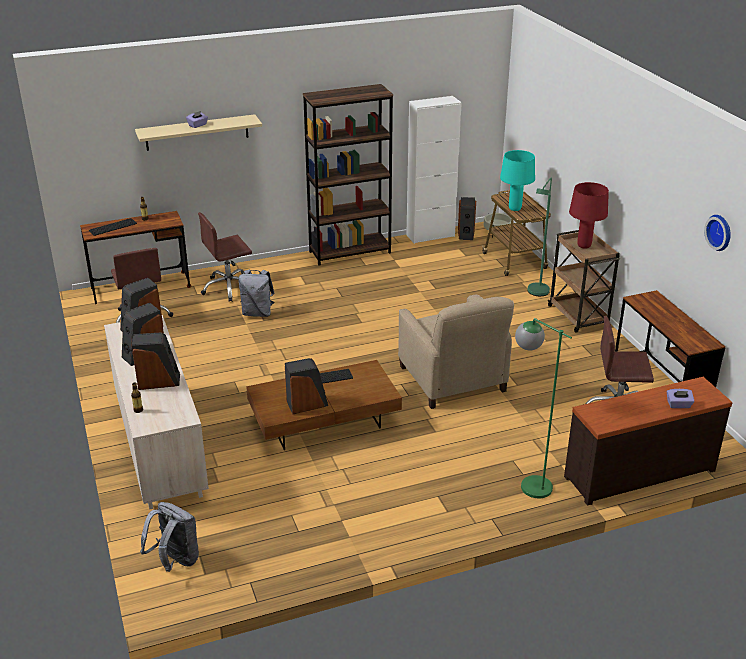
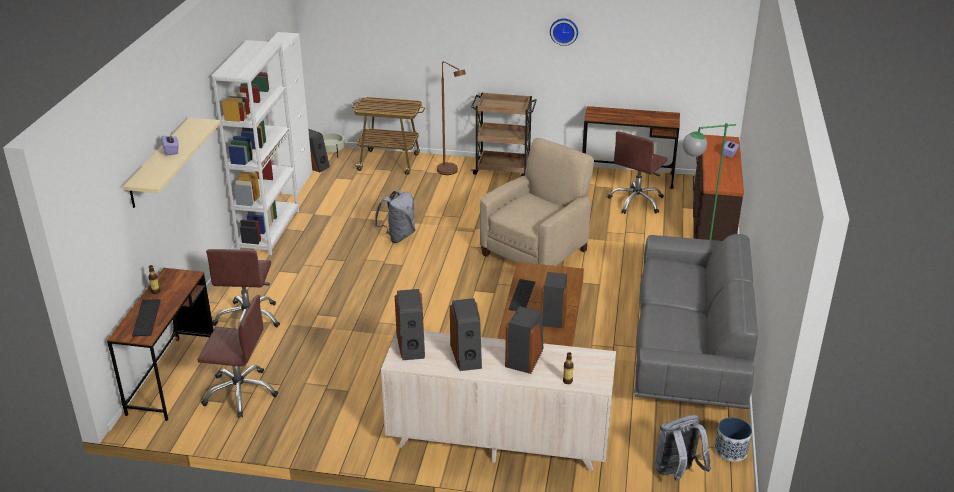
camera: 60 degrees left, 0 degrees up
grey backpack [238,269,274,317] -> grey backpack moved to [374,190,415,243]
brown bookcase [303,84,393,265] -> white bookcase [211,40,299,255]
beige armchair [398,295,514,409] -> beige armchair turned 60 degrees counterclockwise [480,138,594,266]
turquoise table lamp [500,150,535,211] -> none
green floor lamp [528,178,552,296] -> brown floor lamp [437,61,466,175]
red table lamp [569,182,609,249] -> none
wall clock [704,215,731,251] -> wall clock moved to [550,18,578,46]
none -> grey sofa [634,234,758,409]
none -> planter [715,417,752,462]

